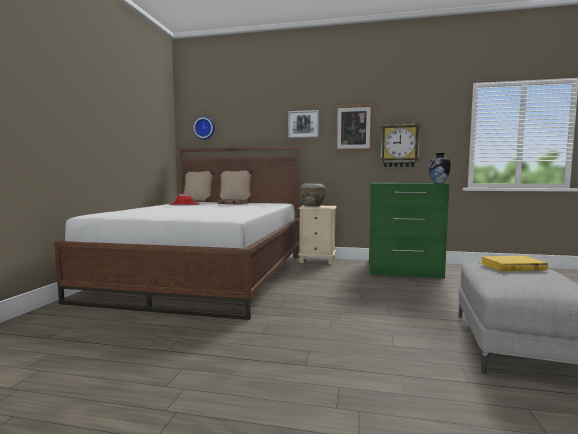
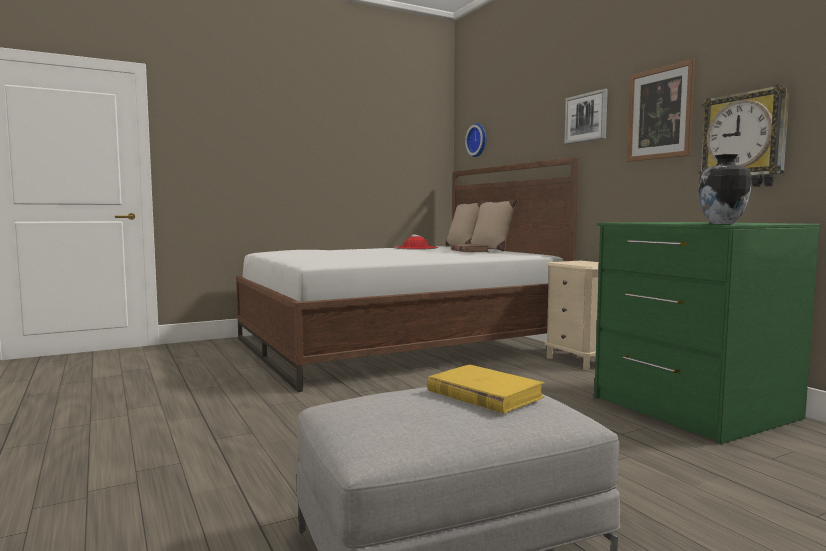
camera: 50 degrees right, 0 degrees up
beige vase [300,182,326,206] -> none

